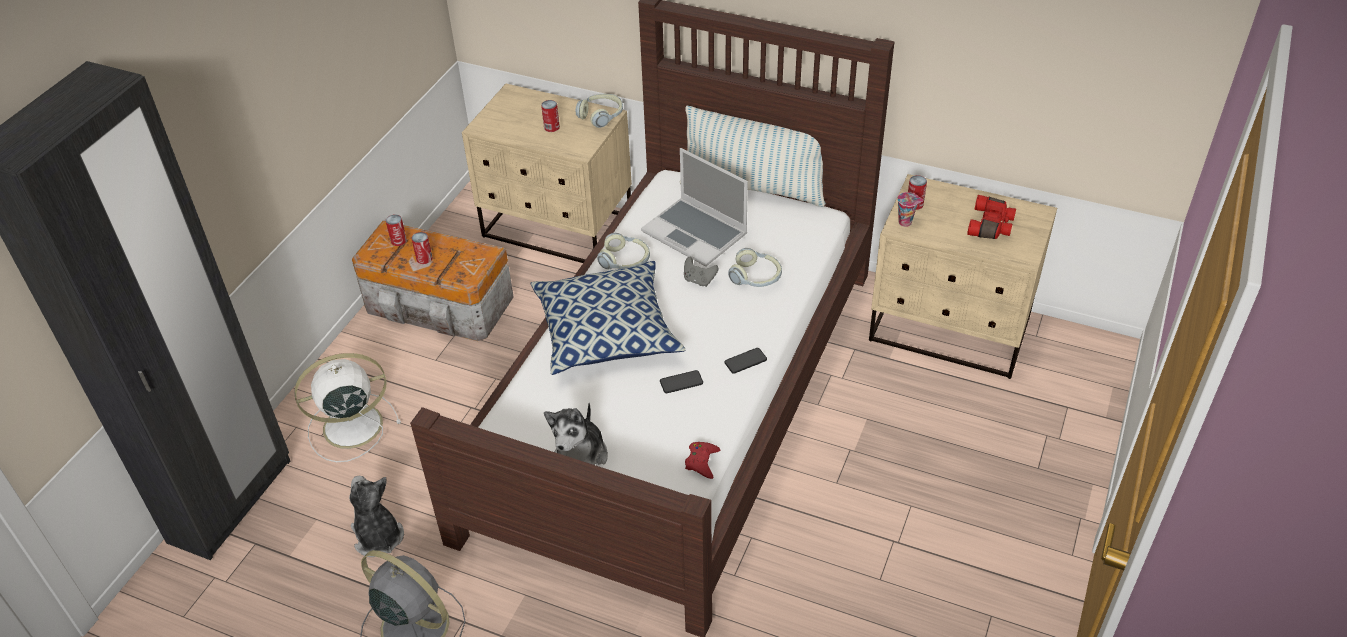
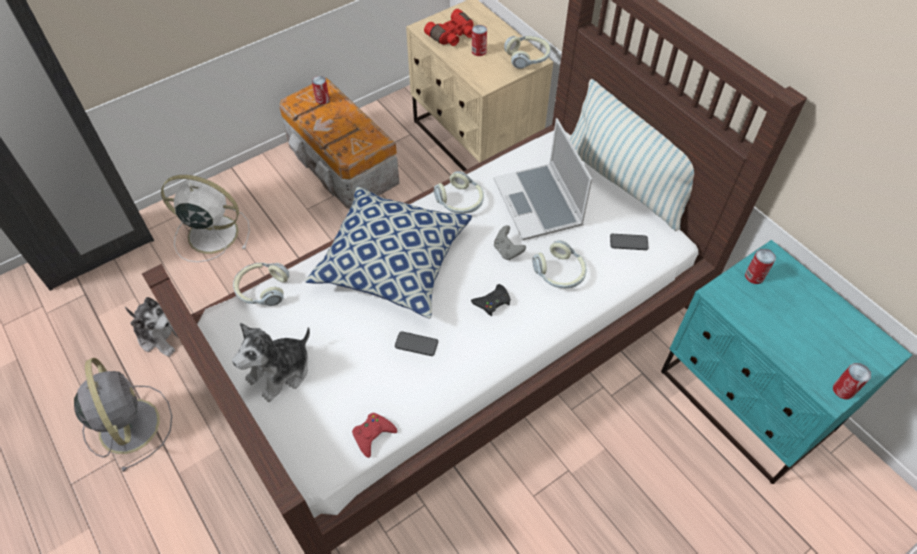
camera: 30 degrees right, 10 degrees up
plush toy [349,476,404,557] -> plush toy turned 120 degrees clockwise [125,297,178,357]
can [412,232,433,264] -> can moved to [833,363,871,400]
phone [724,348,767,374] -> phone moved to [610,234,649,250]
beige nightstand [869,174,1057,379] -> turquoise nightstand [661,240,912,484]
cup [897,192,923,227] -> none
red binoculars [967,195,1016,239] -> red binoculars moved to [424,9,473,46]
none -> headphones [233,263,289,306]
none -> black game controller [471,284,511,316]

